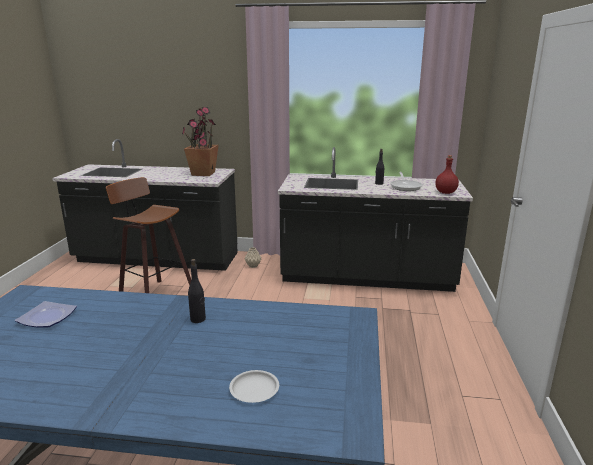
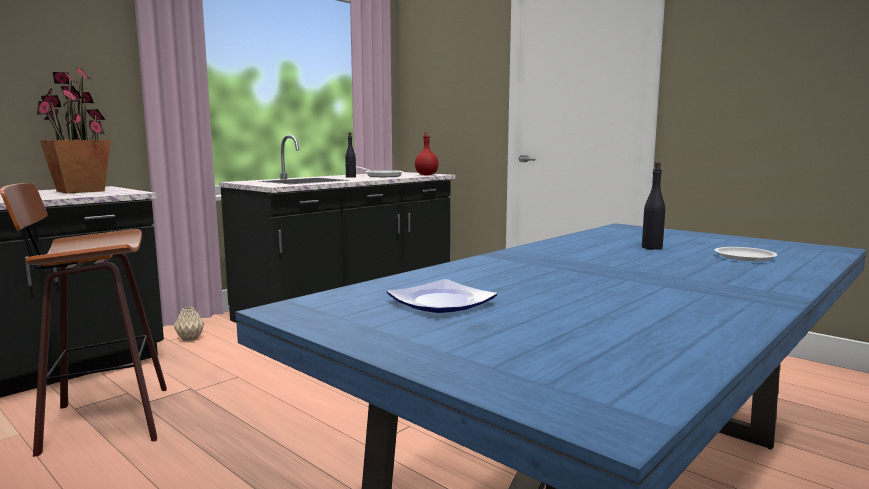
camera: 55 degrees left, 10 degrees down
black bottle [188,259,206,323] -> black bottle moved to [642,162,665,250]

